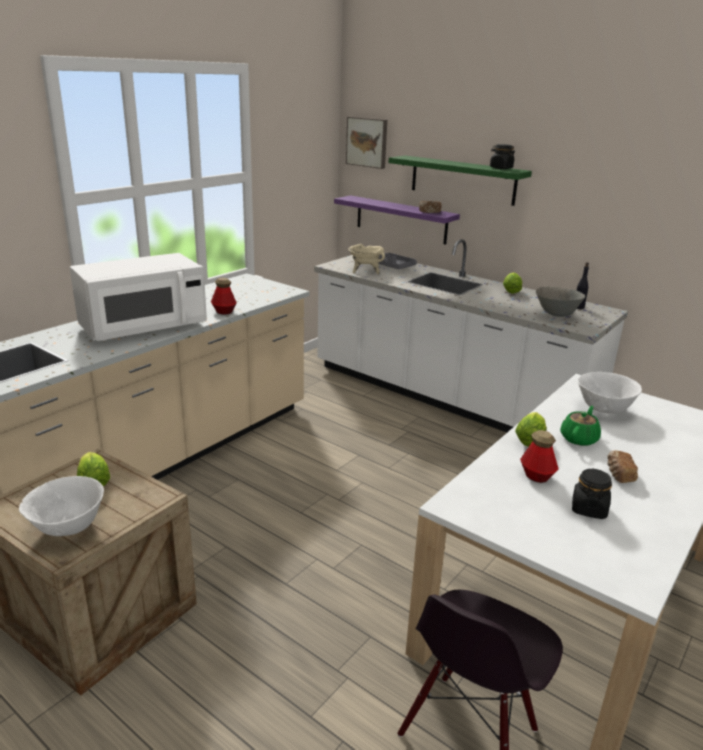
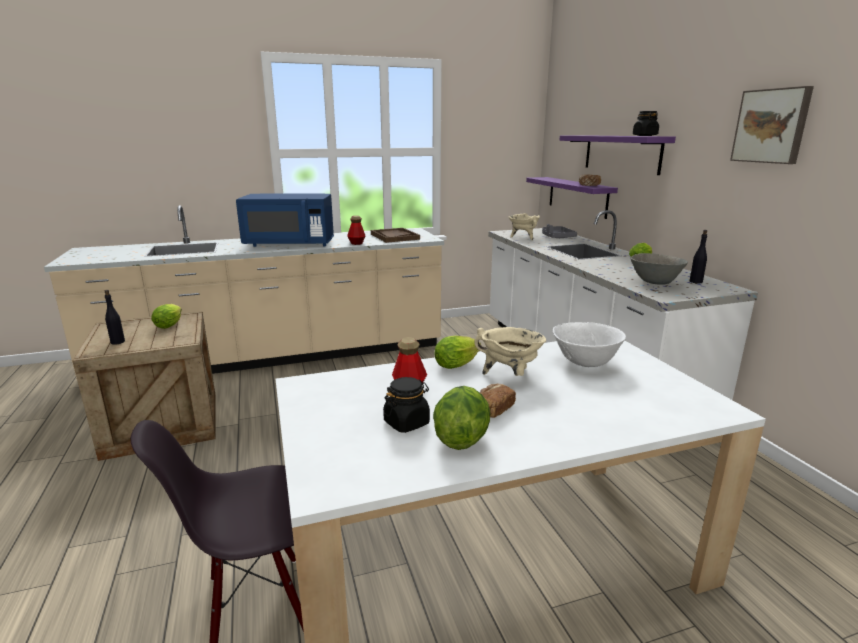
camera: 35 degrees right, 5 degrees down
white bowl [19,476,104,536] -> black bottle [105,290,125,345]
white microwave [70,253,207,341] -> blue microwave [236,194,334,247]
picture [346,117,387,169] -> picture moved to [730,86,814,164]
green shelf [388,156,532,206] -> purple shelf [559,135,676,175]
green teapot [560,406,601,446] -> beige cooking pot [475,327,546,376]
none -> brown tray [371,228,420,243]
none -> lettuce [433,386,491,450]

